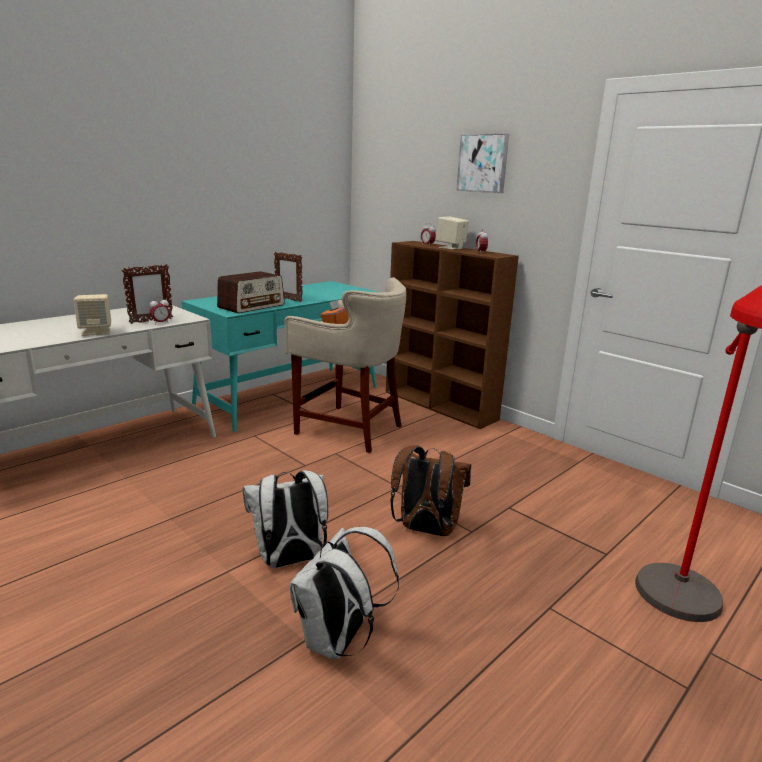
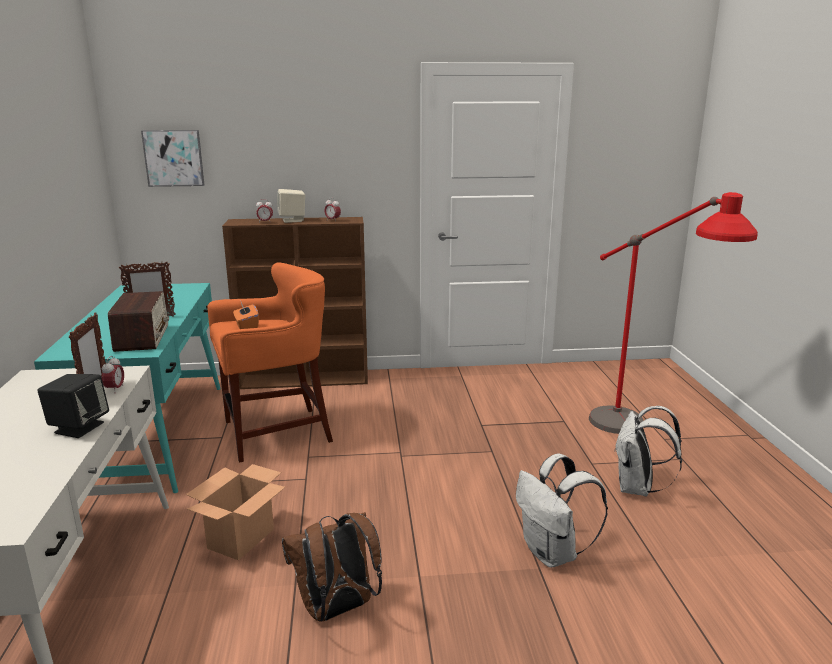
camera: 50 degrees left, 0 degrees up
beige speaker [74,294,111,336] -> black speaker [37,374,109,438]
white backpack [242,470,328,568] -> white backpack moved to [614,406,682,496]
beige stool [284,277,406,453] -> orange stool [207,262,333,462]
brown backpack [390,445,471,536] -> brown backpack moved to [282,512,382,622]
picture [456,133,509,193] -> picture moved to [141,130,204,187]
none -> cardboard box [186,464,285,560]

